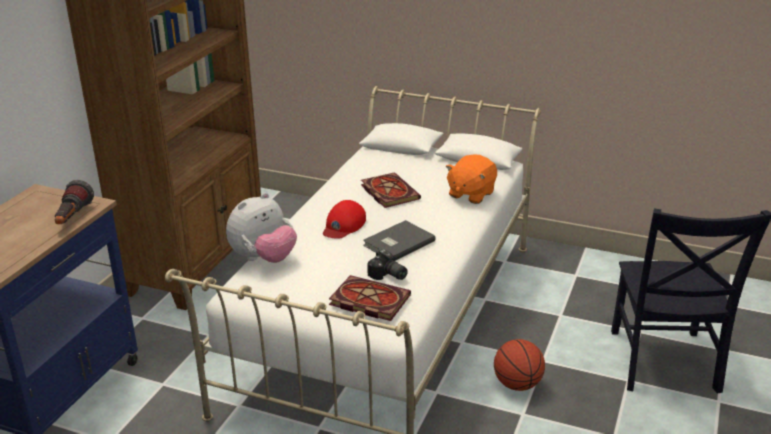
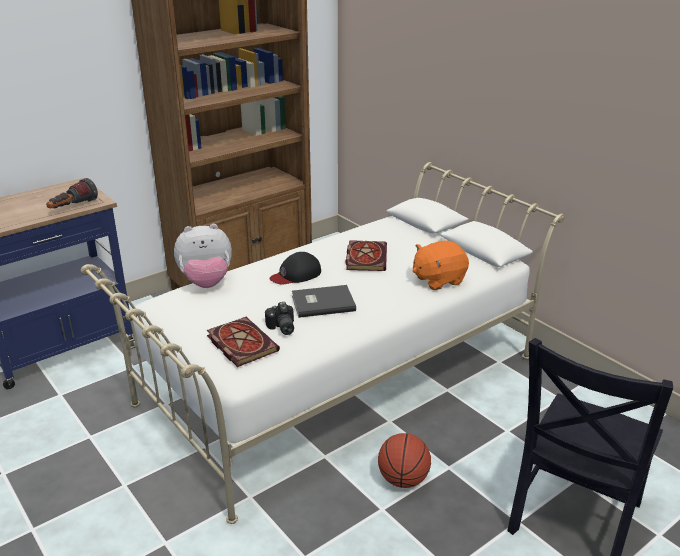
camera: 30 degrees right, 0 degrees up
red cap [323,200,366,239] -> black cap [269,252,321,284]

